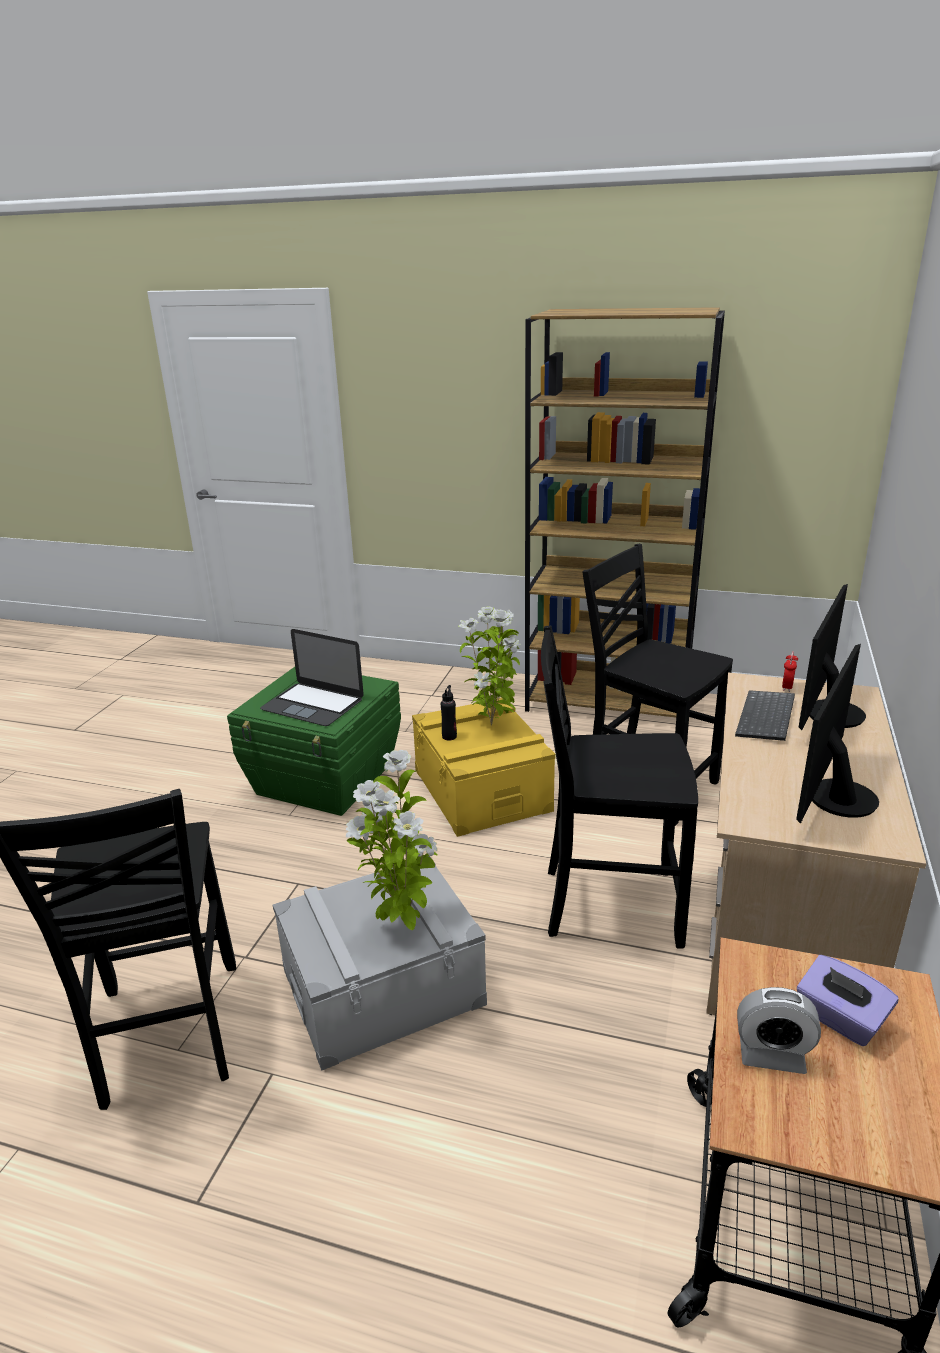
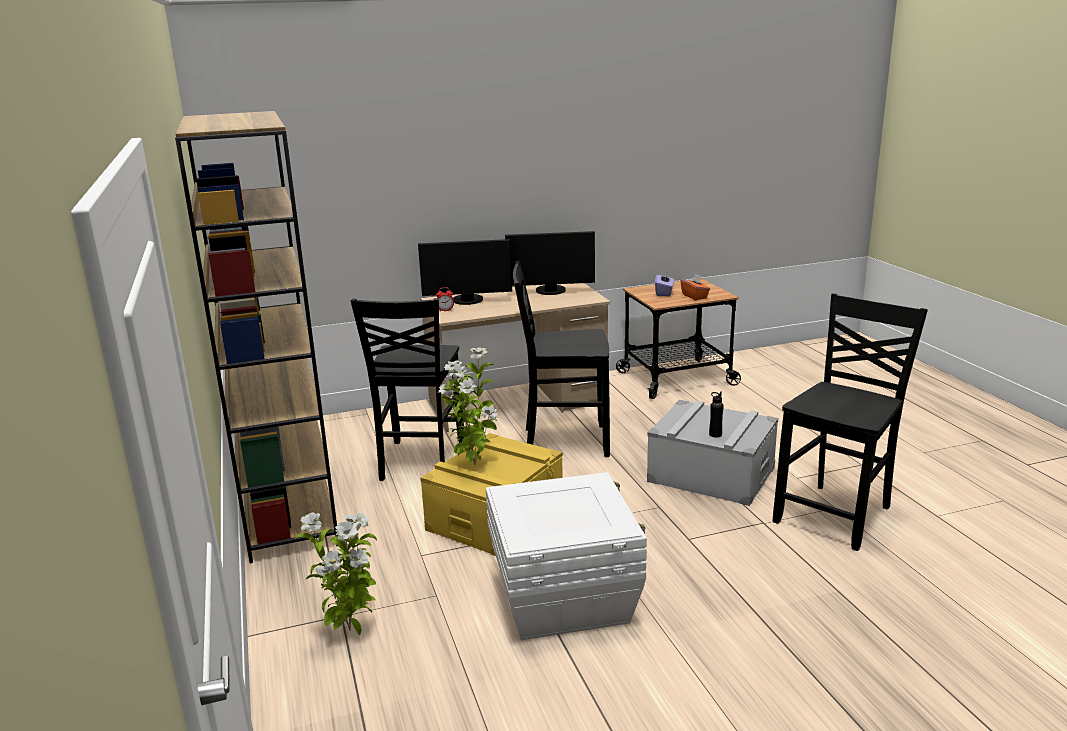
camera: 125 degrees left, 5 degrees down
green storage box [227,667,401,816] -> white storage box [486,472,647,640]
laptop [260,629,364,726] -> none
potted plant [346,750,438,930] -> potted plant moved to [295,513,377,635]
black bottle [441,685,457,741] -> black bottle moved to [709,391,724,438]
black chair [541,626,698,949] -> black chair turned 120 degrees clockwise [513,261,610,457]
keyboard [735,690,795,741] -> none
alarm clock [737,987,821,1074] -> orange tissue box [680,273,710,300]

